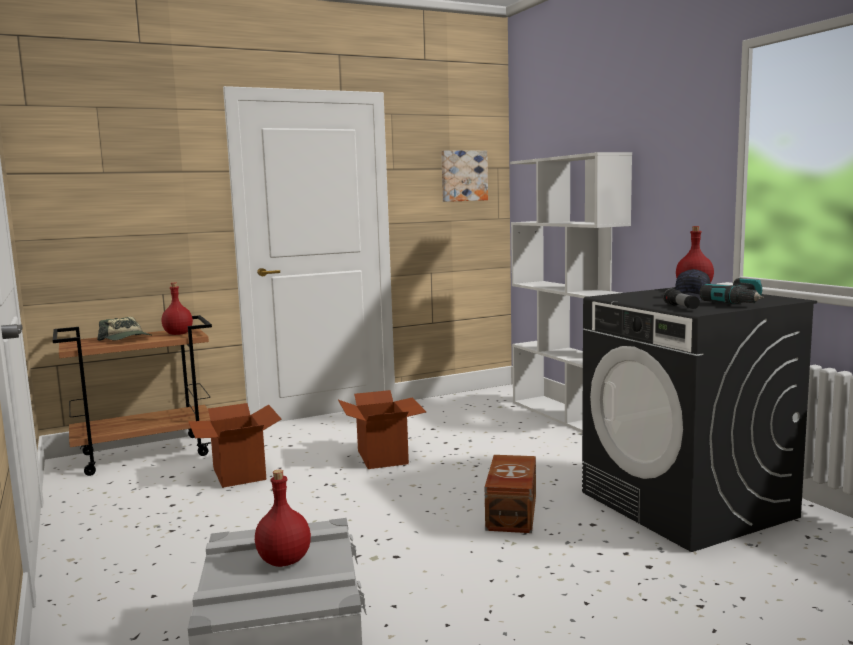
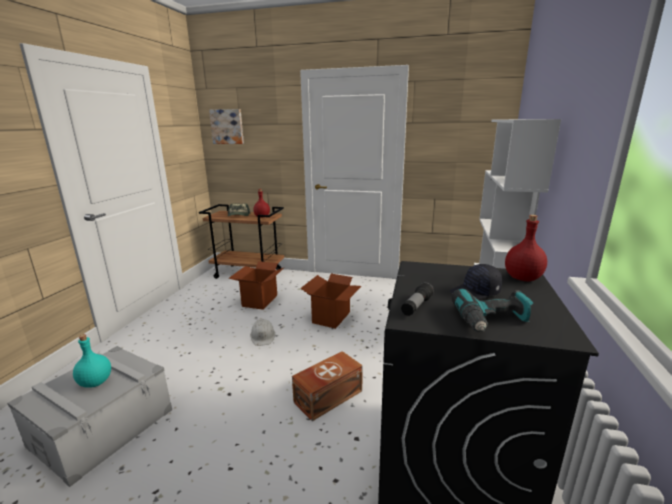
camera: 40 degrees right, 10 degrees up
red bottle [255,469,311,567] -> turquoise bottle [73,334,111,388]
picture [441,150,488,202] -> picture moved to [209,109,244,144]
none -> white hard hat [250,319,275,346]

